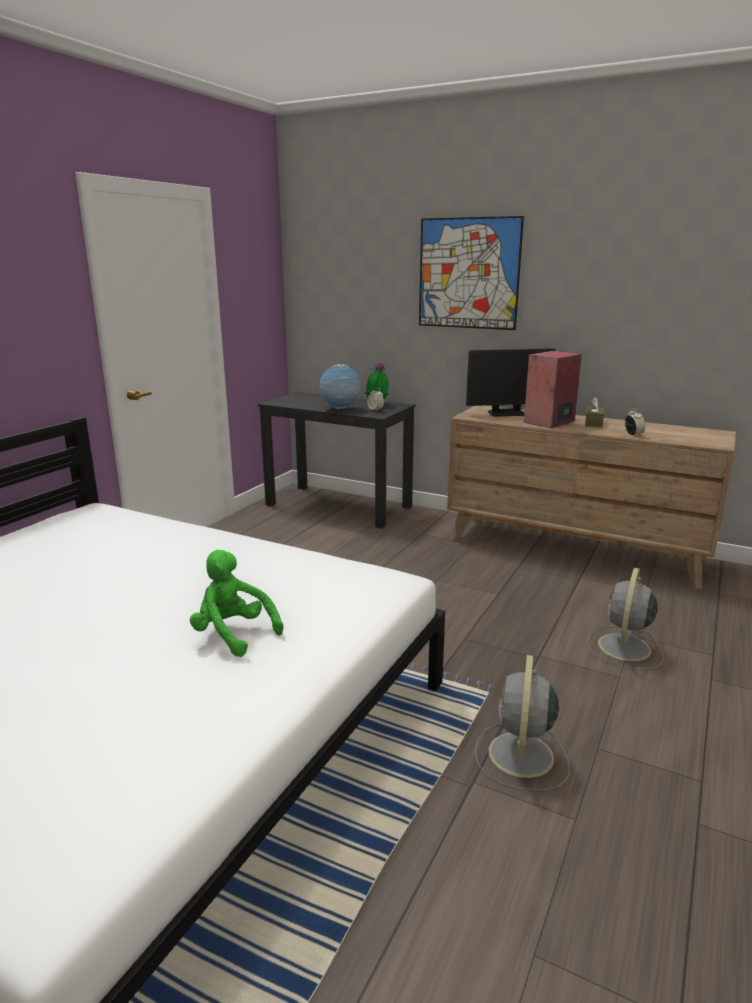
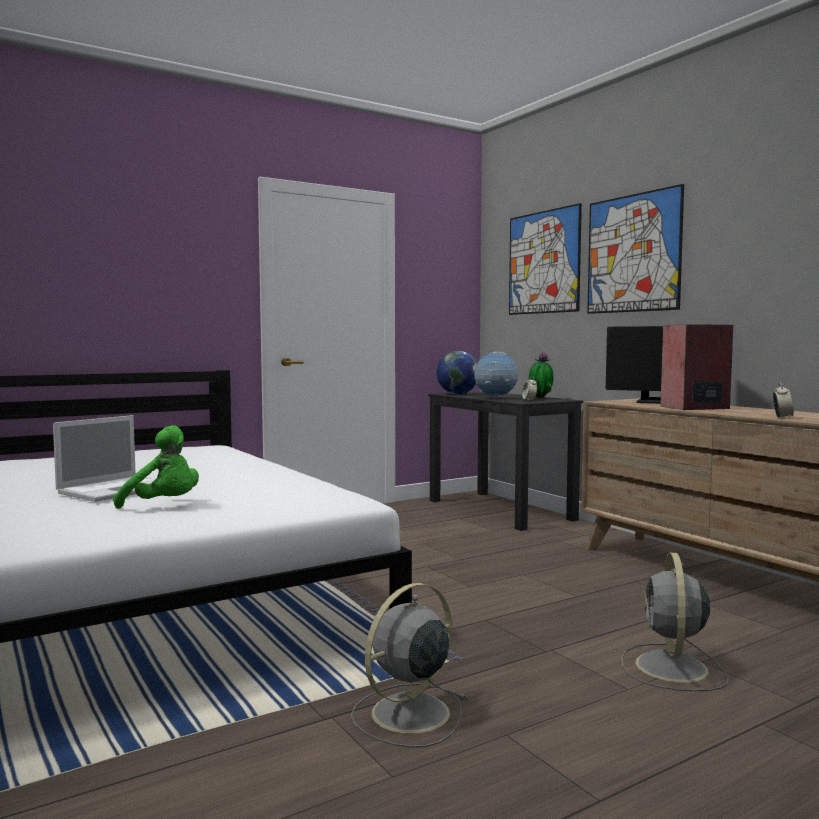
camera: 30 degrees right, 15 degrees down
green plush toy [190,550,283,657] -> green plush toy turned 135 degrees clockwise [113,425,199,509]
brown tissue box [585,397,604,427] -> none
grey fan [587,568,664,670] -> grey fan turned 45 degrees counterclockwise [621,552,729,691]
none -> laptop [53,415,156,502]
none -> globe [437,351,478,394]
none -> picture [509,203,582,315]

